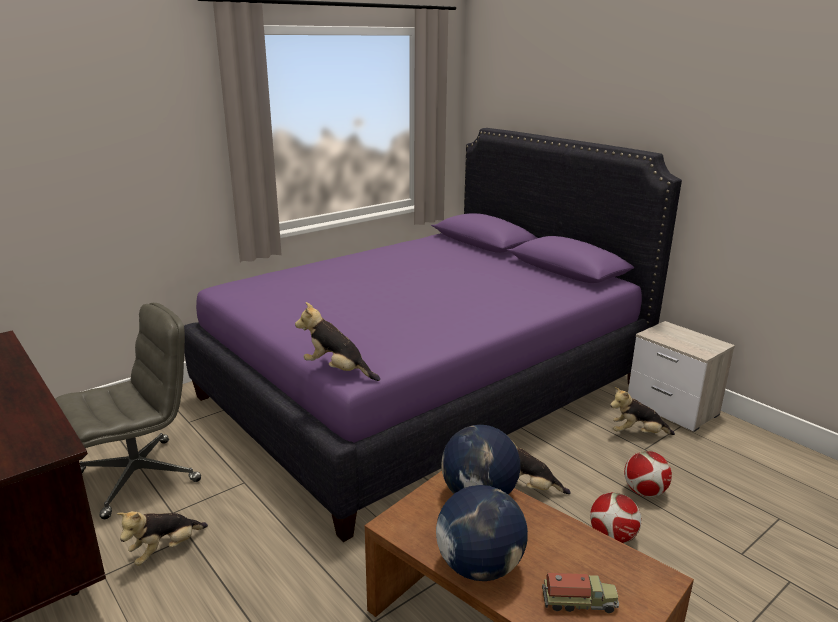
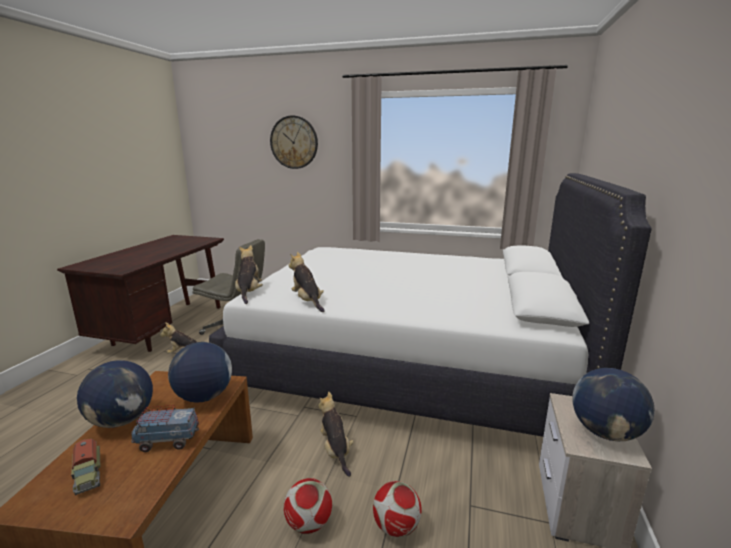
camera: 55 degrees right, 5 degrees down
purple bed [184,128,682,542] -> white bed [209,173,652,437]
plush toy [610,387,675,435] -> plush toy moved to [288,252,325,312]
none -> toy truck [131,405,199,452]
none -> wall clock [270,115,318,169]
none -> globe [573,368,655,441]

